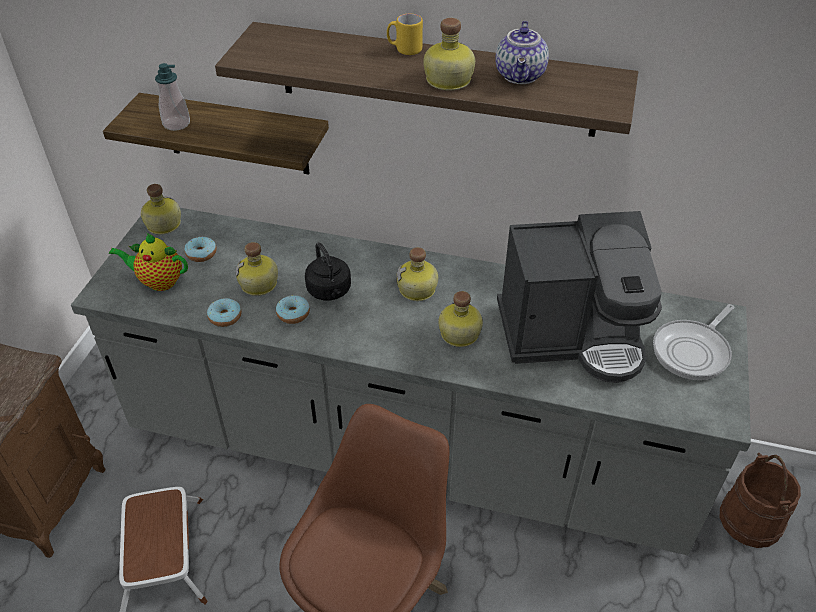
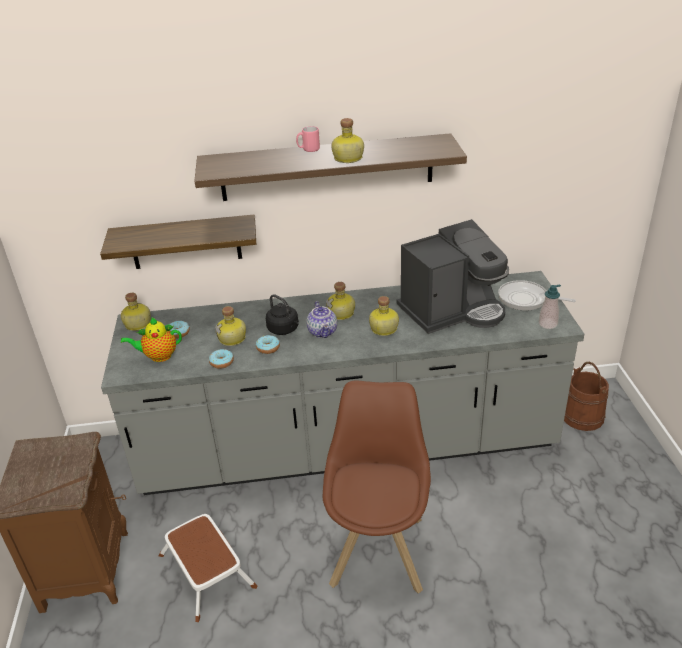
camera: 20 degrees left, 10 degrees down
soap dispenser [155,63,190,131] -> soap dispenser moved to [538,284,561,329]
yellow mug [387,14,423,55] -> pink mug [296,126,320,152]
teapot [495,21,549,84] -> teapot moved to [306,301,337,338]
frying pan [653,304,734,380] -> frying pan turned 90 degrees clockwise [498,280,576,311]

